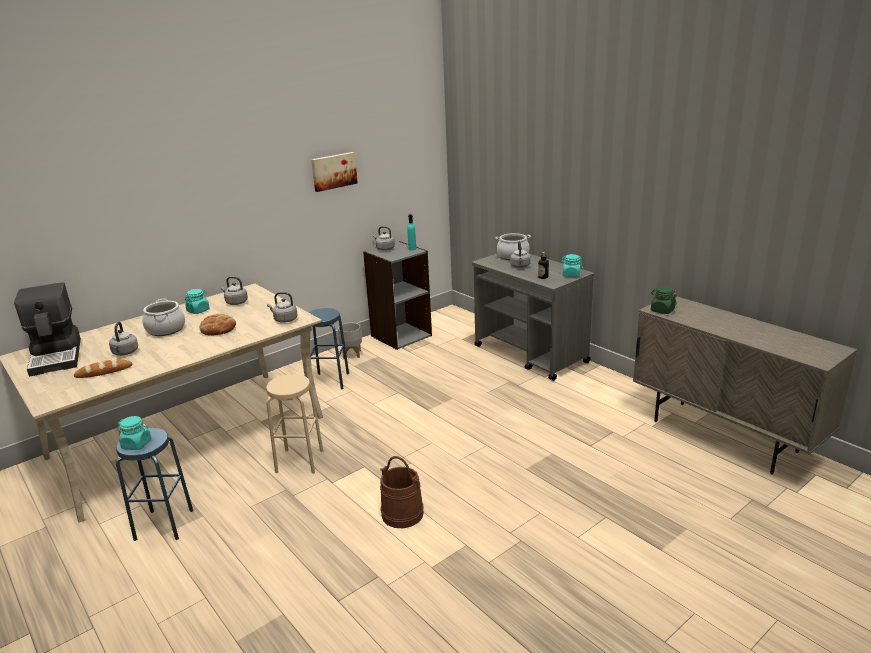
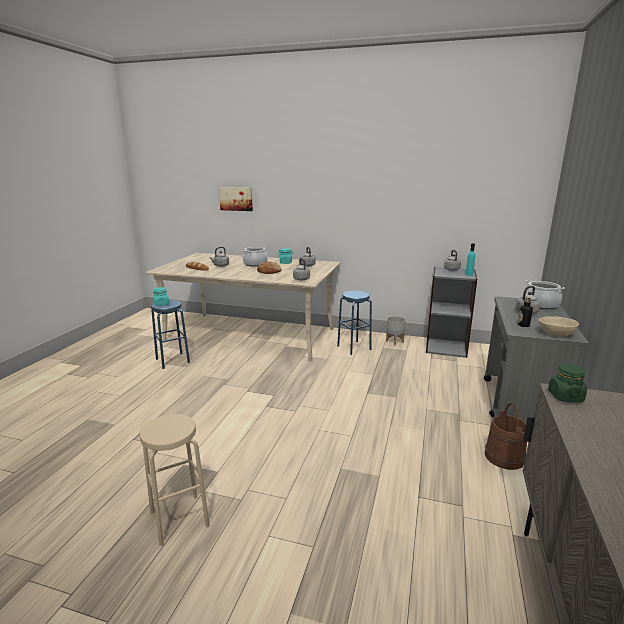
camera: 55 degrees right, 5 degrees down
coffee machine [14,282,81,377] -> none
beige stool [266,374,323,474] -> beige stool moved to [140,414,210,546]
picture [311,152,358,192] -> picture moved to [219,187,253,211]
brown bucket [380,456,424,528] -> brown bucket moved to [485,403,527,470]
turquoise jar [561,254,583,277] -> beige bowl [539,316,579,336]

